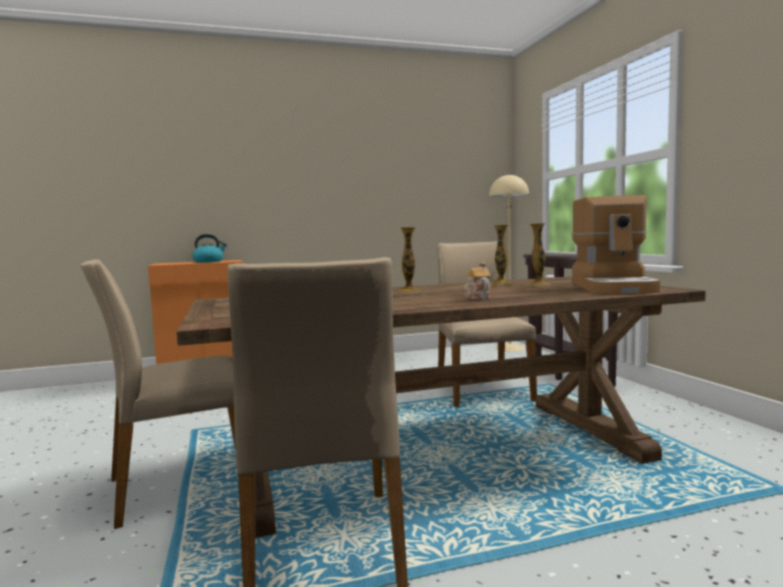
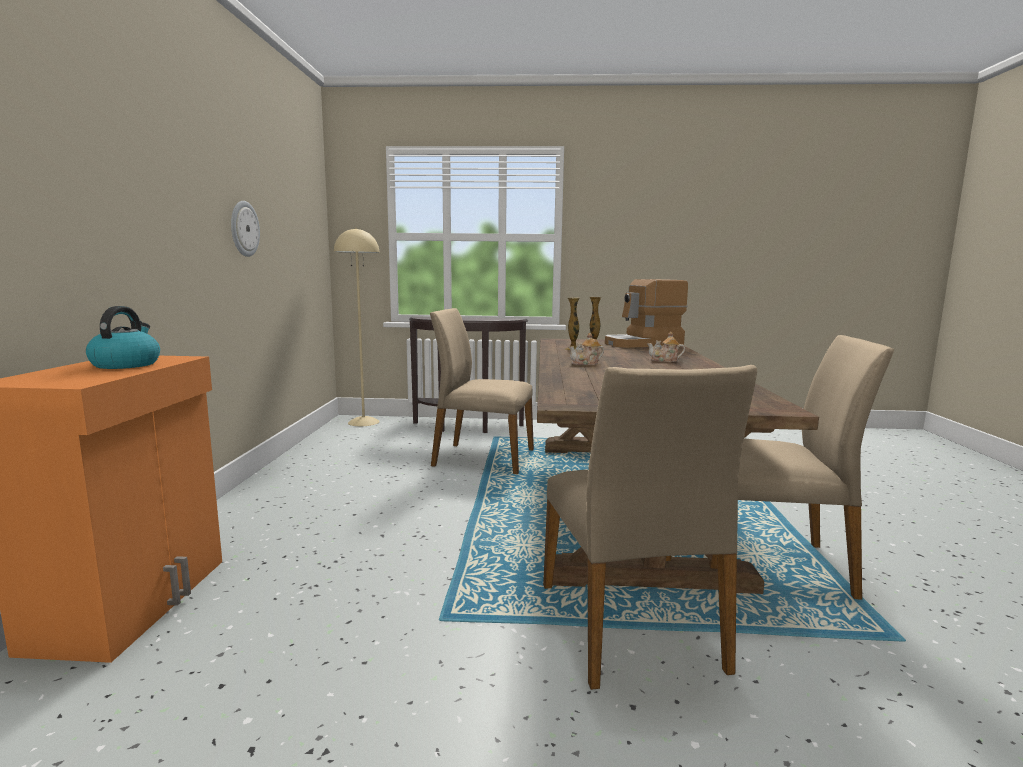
camera: 70 degrees left, 5 degrees up
vase [398,227,420,292] -> teapot [569,333,604,365]
coffee machine [572,195,660,294] -> coffee machine turned 135 degrees clockwise [605,279,688,348]
none -> wall clock [231,201,260,257]

